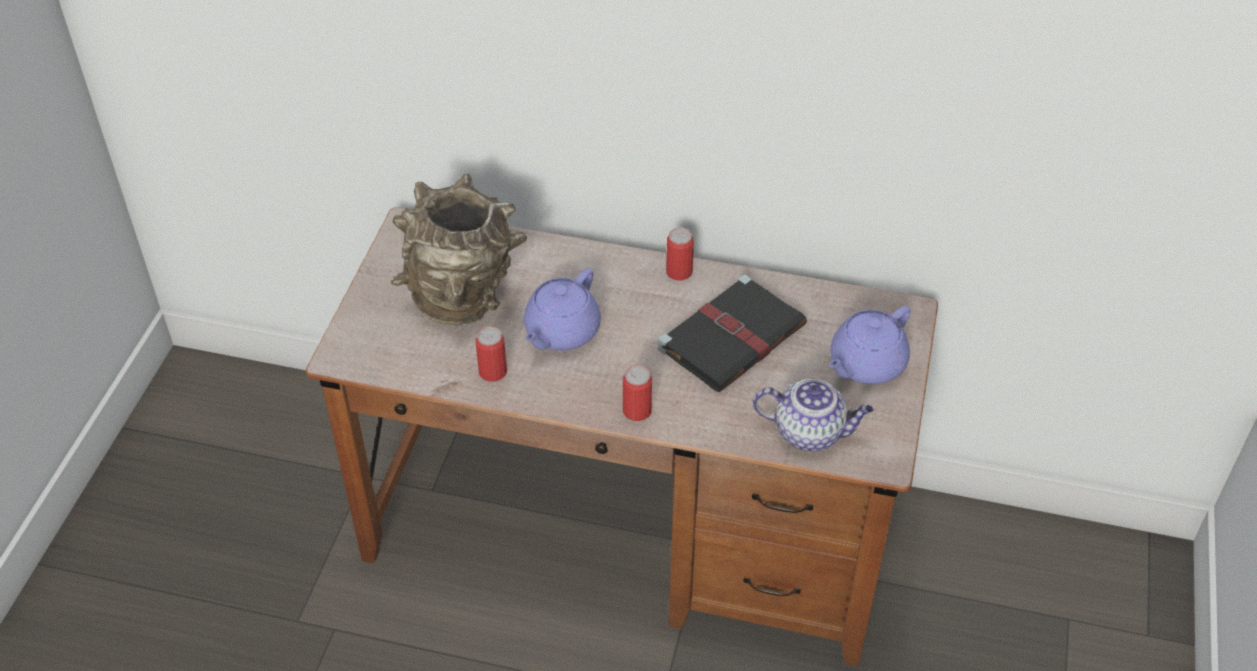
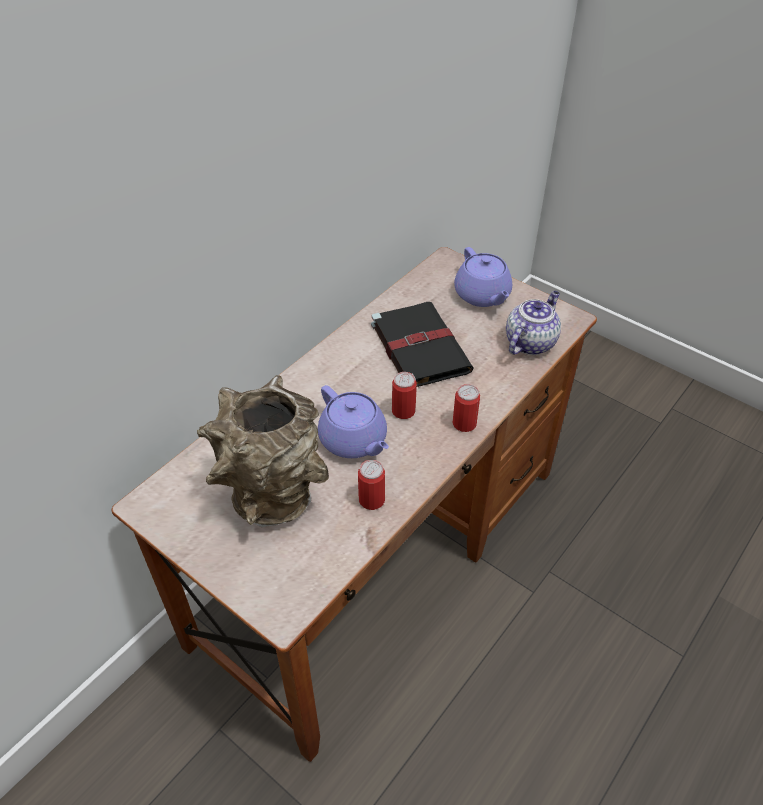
camera: 65 degrees left, 0 degrees up
can [666,227,694,280] -> can moved to [392,372,417,419]

